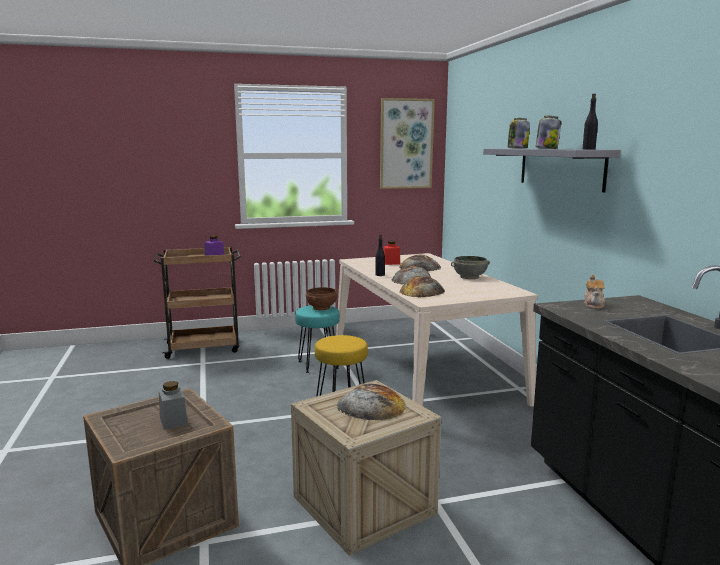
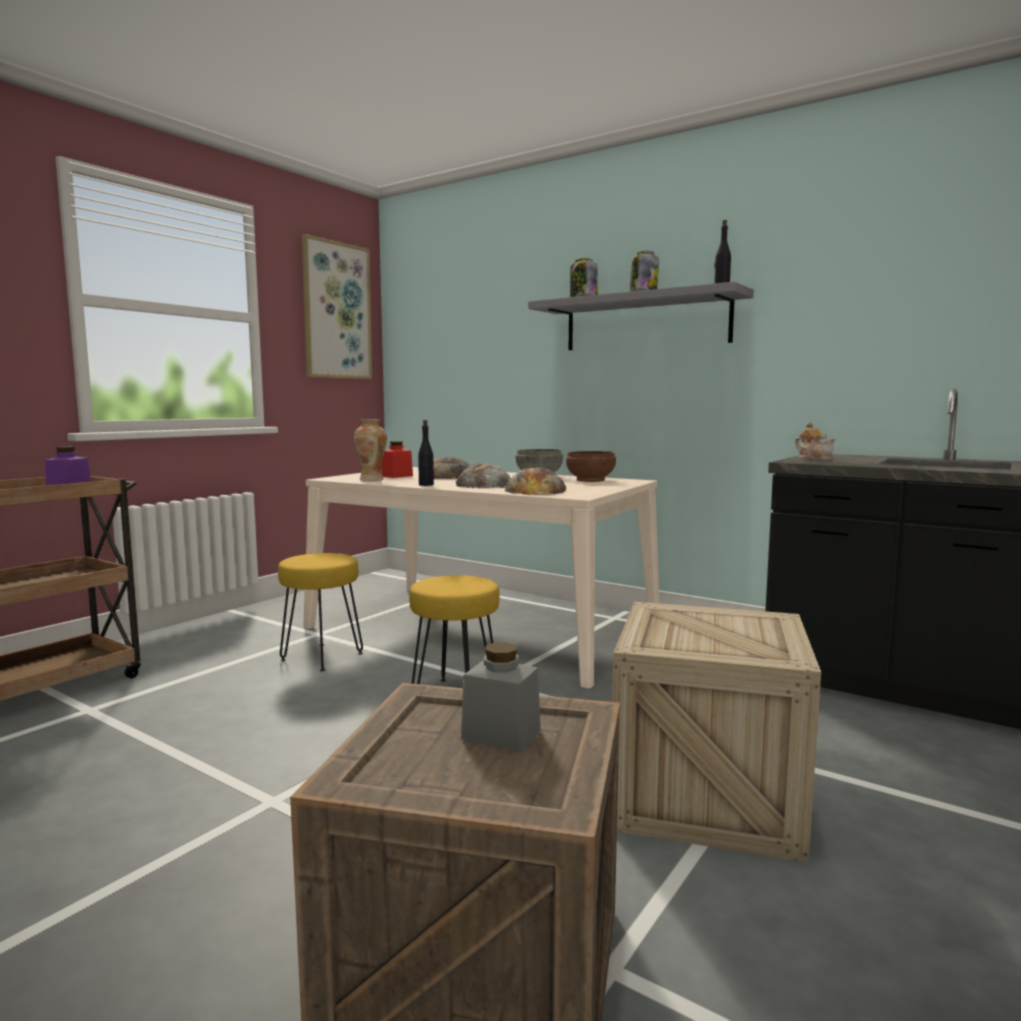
camera: 40 degrees left, 5 degrees down
turquoise stool [295,305,340,373] -> yellow stool [278,553,363,671]
brown bowl [306,287,337,310] -> brown bowl moved to [566,451,616,482]
bread [336,384,406,420] -> none
none -> vase [354,419,387,481]

